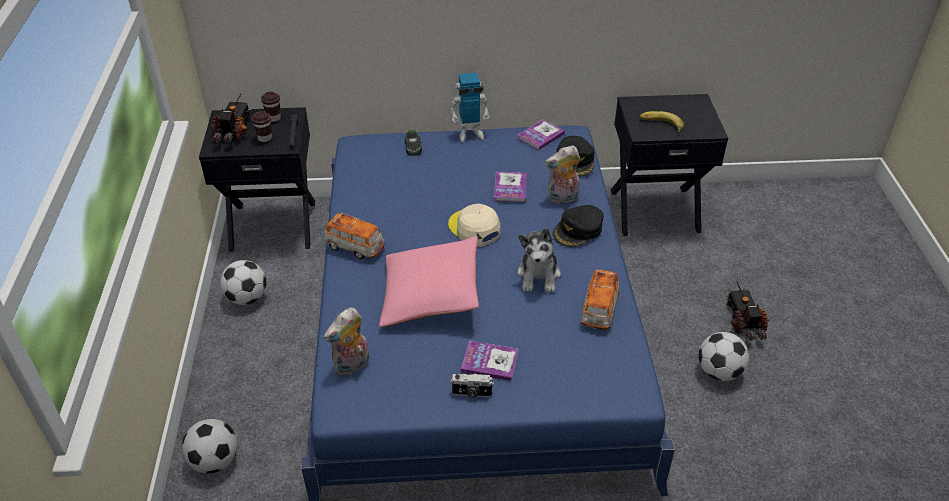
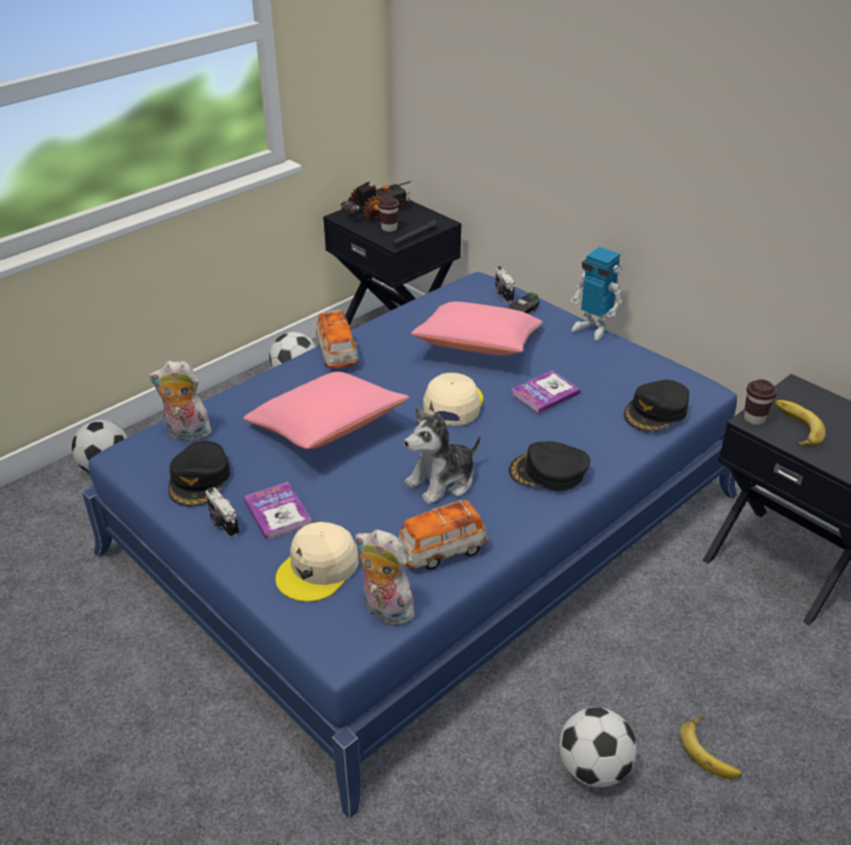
camera: 50 degrees right, 5 degrees down
brown cup [261,92,281,122] -> brown cup moved to [744,379,777,425]
book [518,119,565,150] -> none
plush toy [545,145,580,204] -> plush toy moved to [355,530,414,625]
toy truck [726,280,769,341] -> banana [679,715,742,779]
none -> black cap [168,441,230,507]
none -> beige cap [275,522,359,602]
none -> pink pillow [411,302,542,355]
none -> camera [495,266,515,303]

